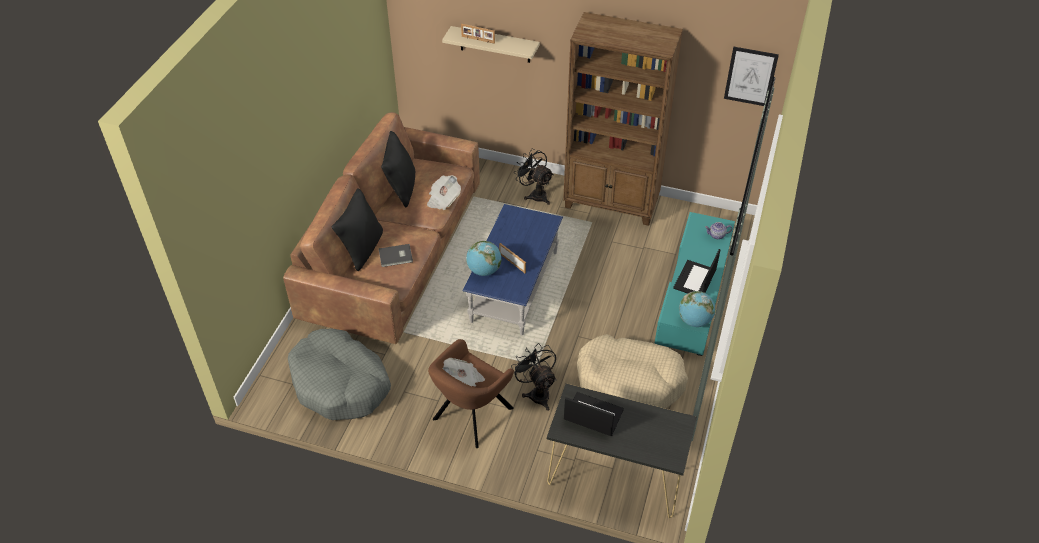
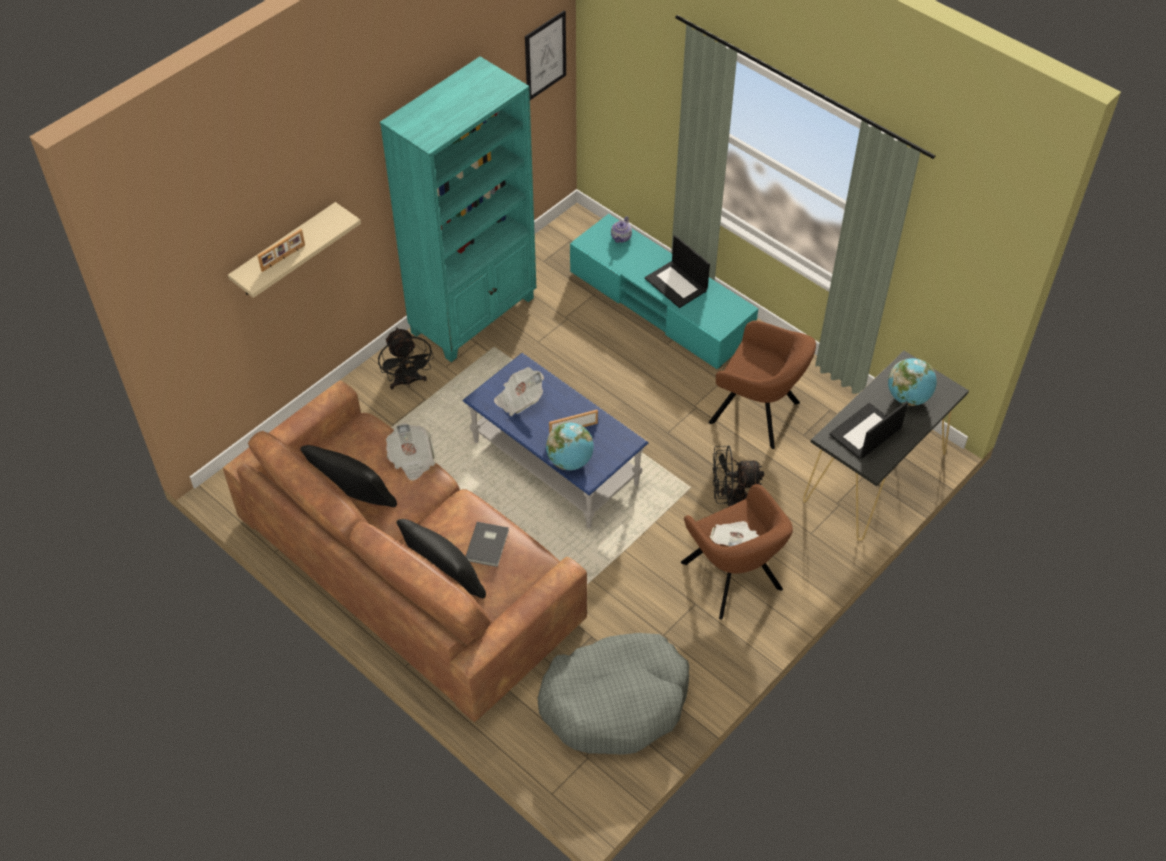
camera: 65 degrees left, 5 degrees up
black fan [514,148,553,205] -> black fan turned 90 degrees counterclockwise [378,327,434,389]
brown bookcase [563,12,683,226] -> turquoise bookcase [380,57,536,362]
beige dog bed [577,334,688,409] -> brown armchair [709,321,816,449]
globe [679,291,716,327] -> globe moved to [888,358,937,406]
none -> newspaper [494,367,544,416]

